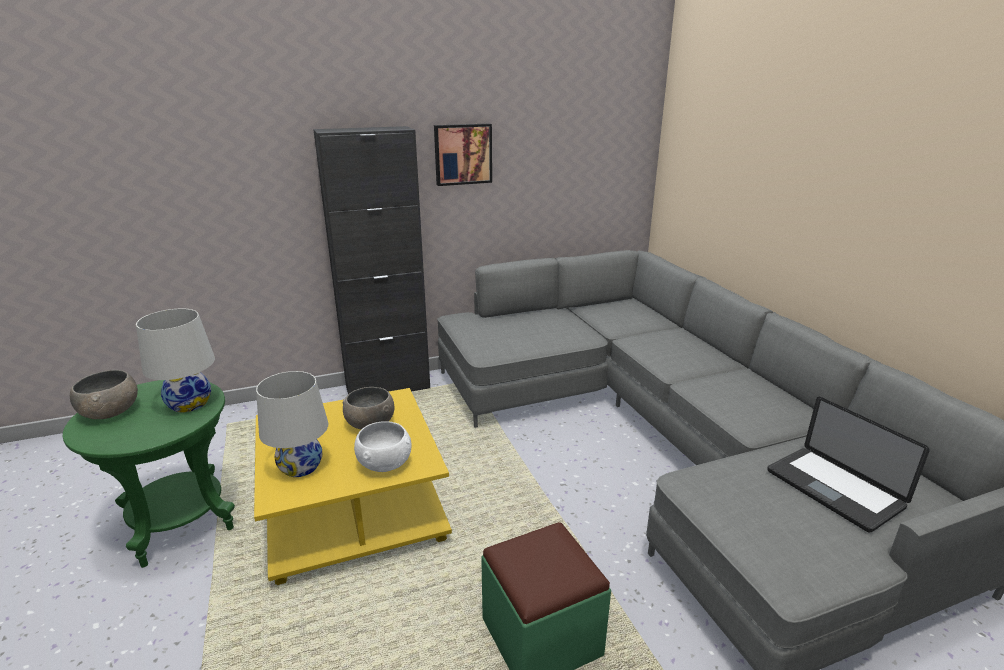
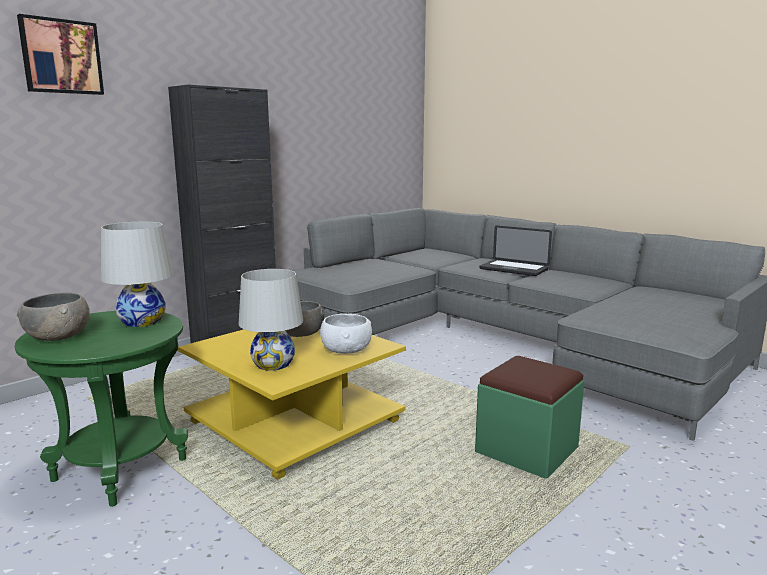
camera: 25 degrees left, 10 degrees down
picture [434,123,492,186] -> picture moved to [17,14,104,95]
laptop [767,397,930,532] -> laptop moved to [479,226,552,276]

